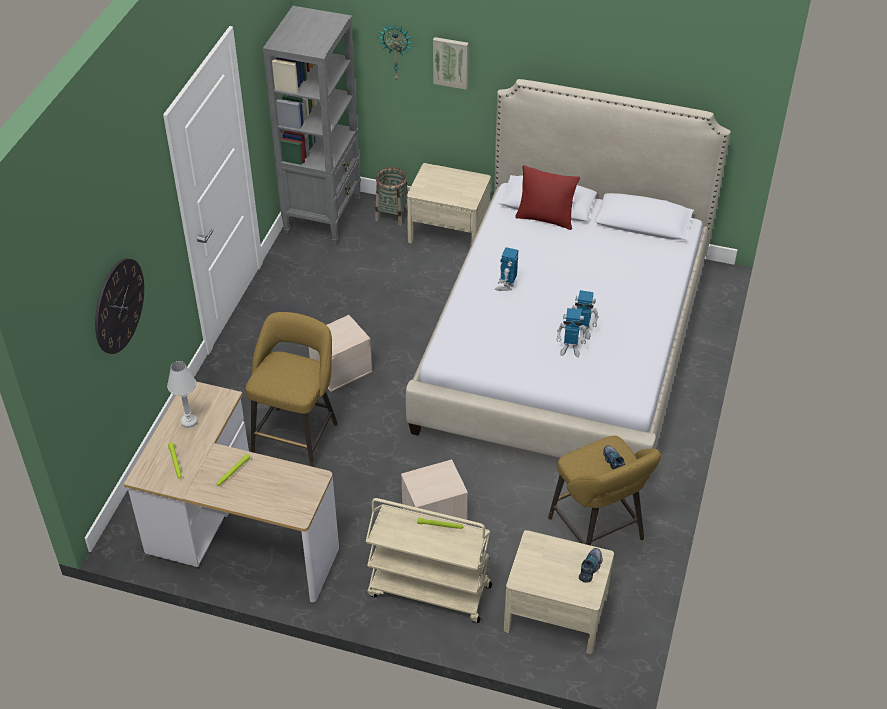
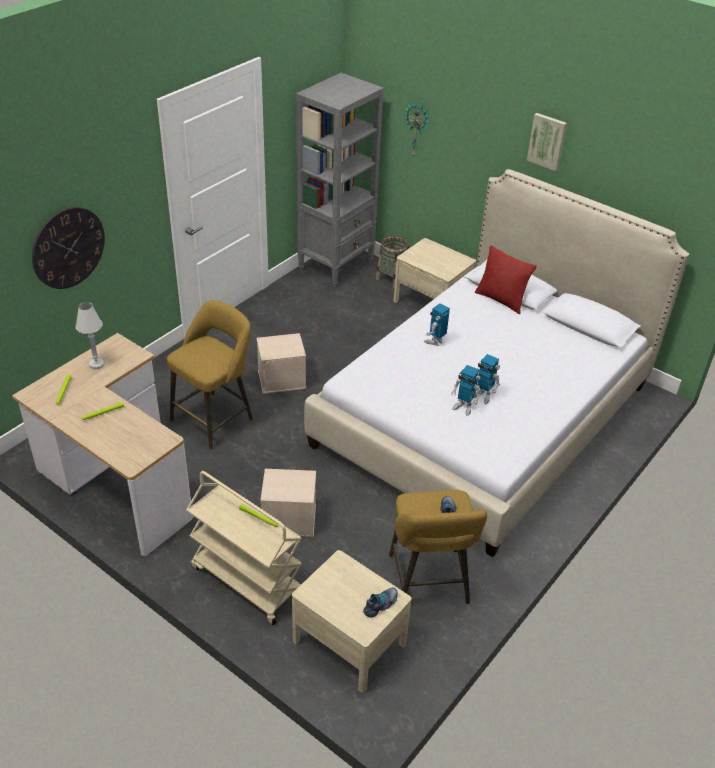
camera: 20 degrees right, 5 degrees down
picture [433,37,469,90] -> picture moved to [527,113,567,171]

